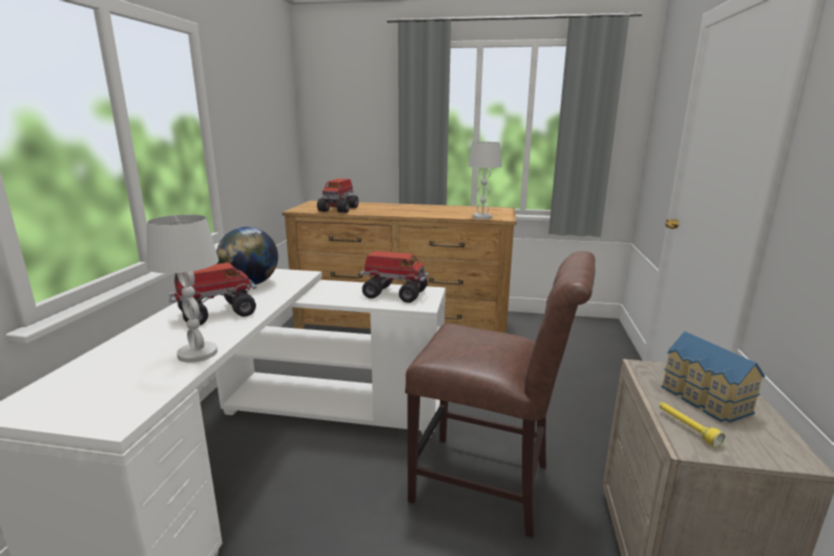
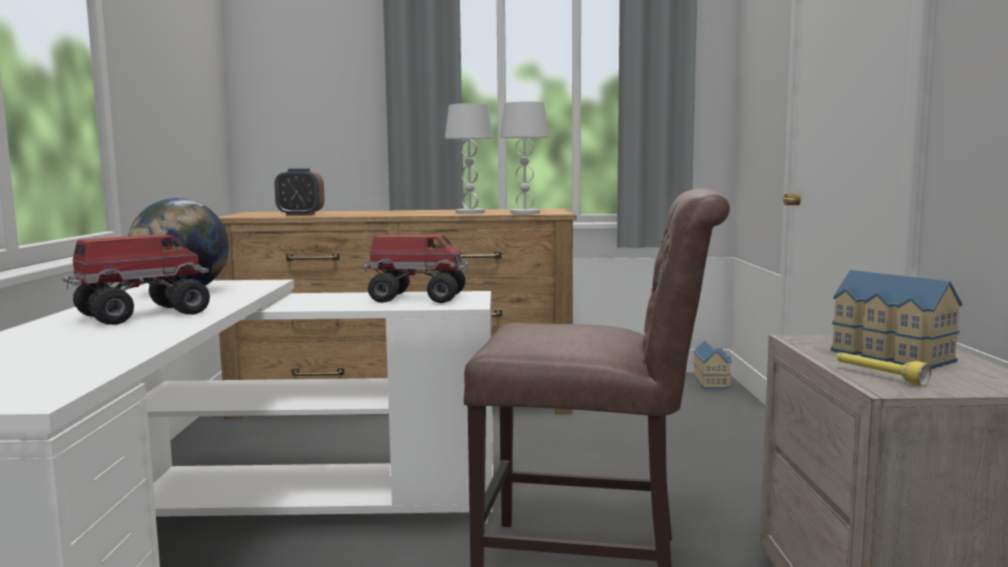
camera: 10 degrees left, 10 degrees down
white table lamp [147,215,219,363] -> white table lamp moved to [445,103,493,214]
toy truck [317,179,358,213] -> alarm clock [275,168,324,216]
none -> toy house [693,340,732,389]

